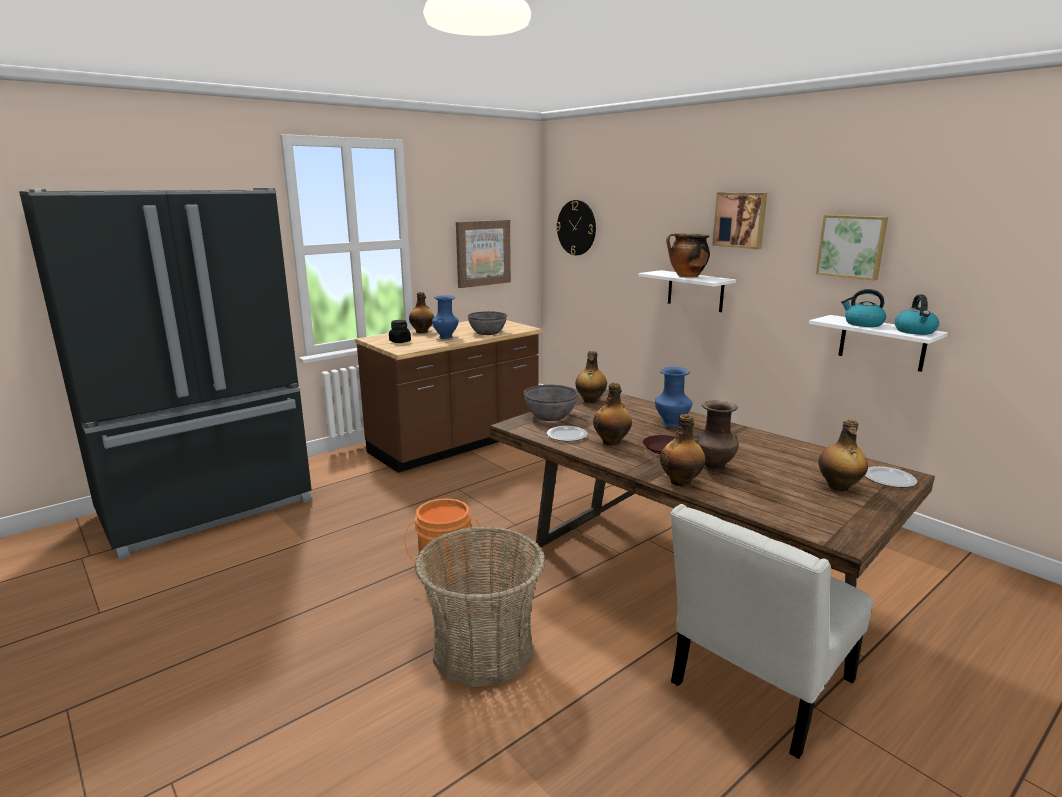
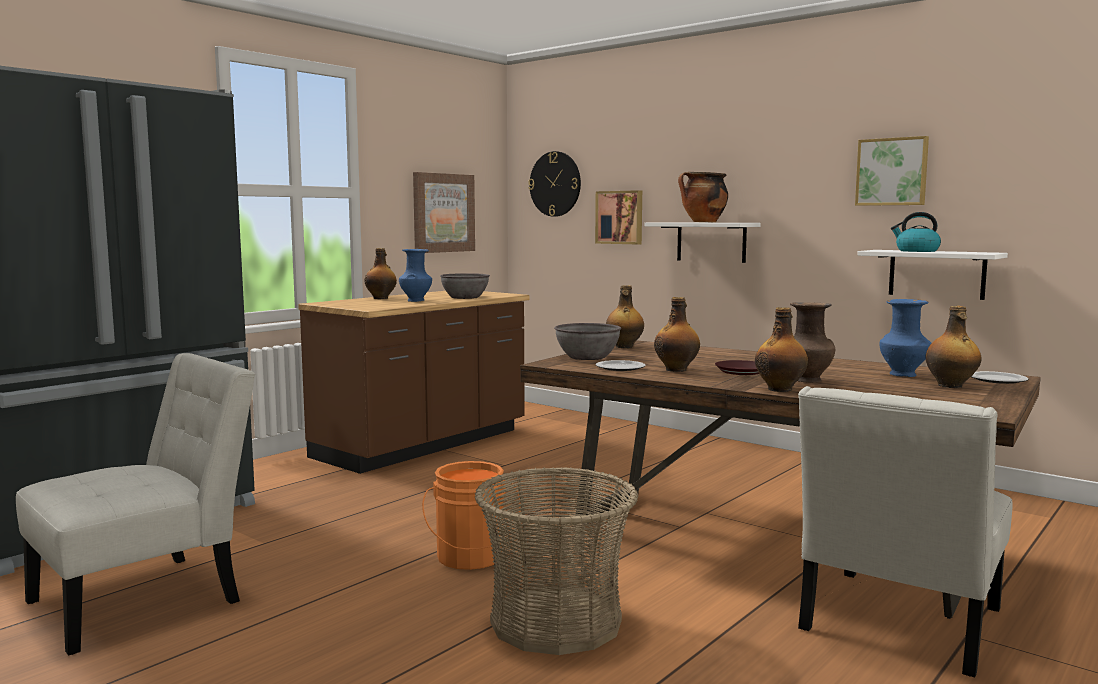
camera: 10 degrees left, 10 degrees down
black jar [389,320,411,343] -> none
blue vase [655,367,692,427] -> blue vase moved to [879,299,931,377]
picture [712,192,767,249] -> picture moved to [595,190,642,245]
kettle [895,294,939,335] -> none
none -> white chair [16,353,255,656]

